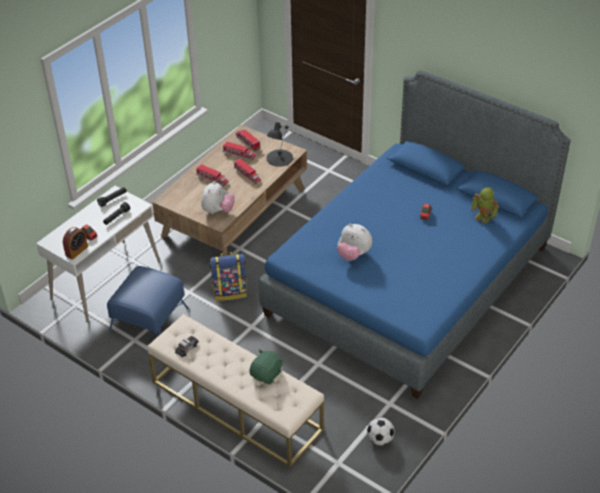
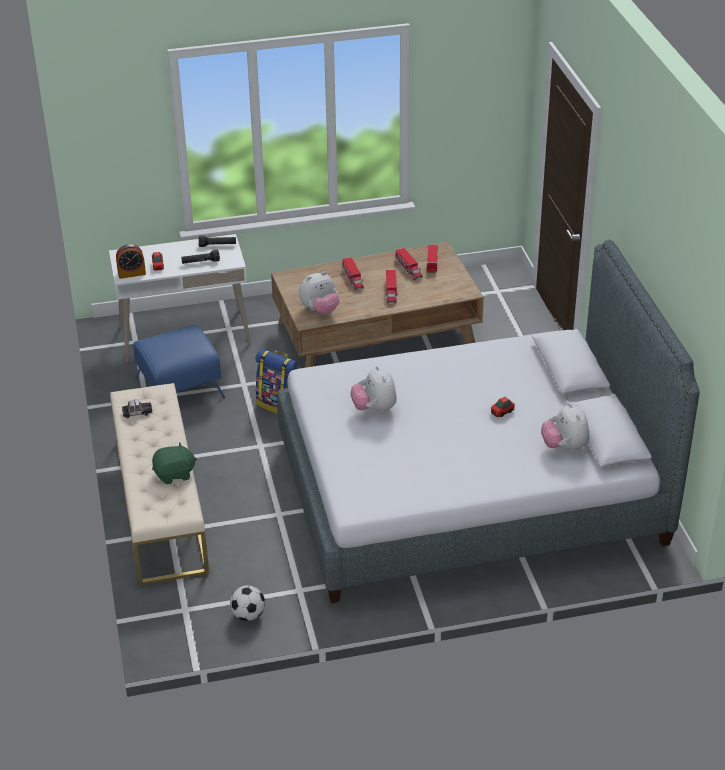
camera: 40 degrees right, 5 degrees down
blue bed [259,70,571,399] -> grey bed [277,240,700,603]
black table lamp [266,122,293,167] -> none
toy robot [471,187,499,224] -> plush toy [541,403,589,451]

